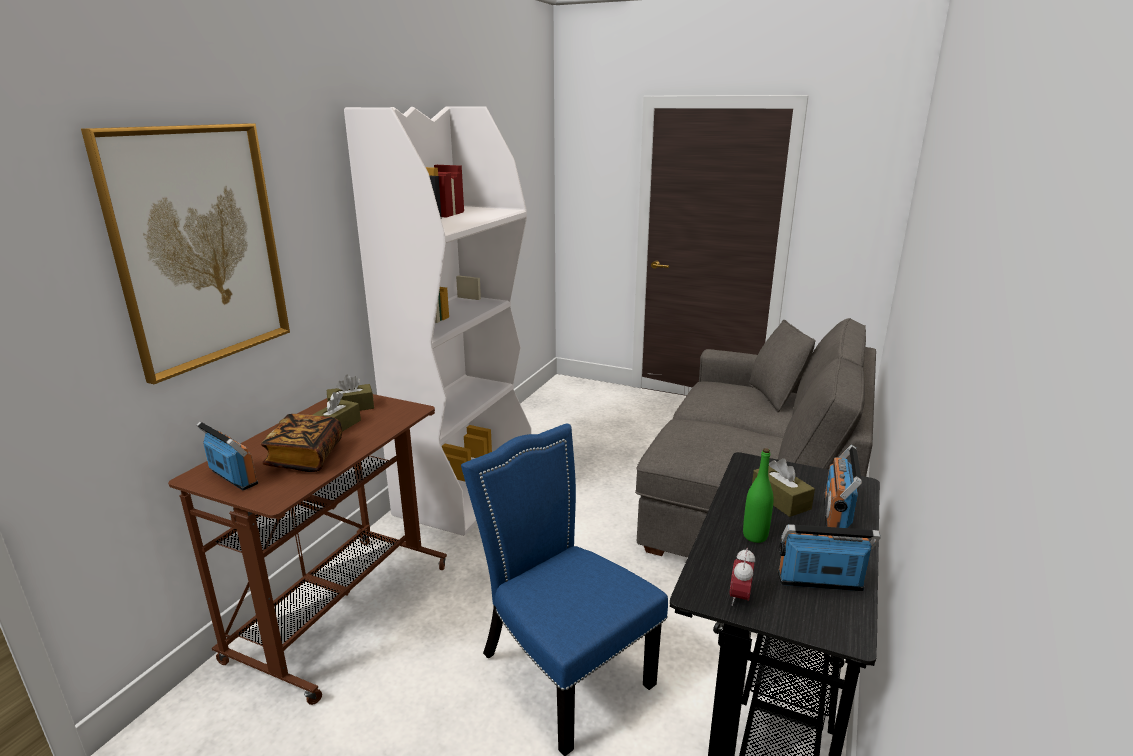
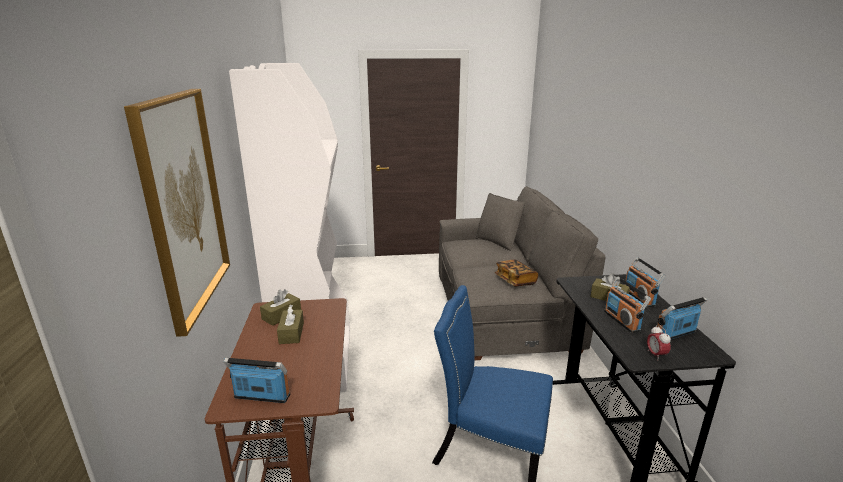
camera: 30 degrees left, 0 degrees up
book [261,414,342,472] -> book moved to [495,259,538,286]
green bottle [743,448,774,543] -> radio [604,277,651,333]

